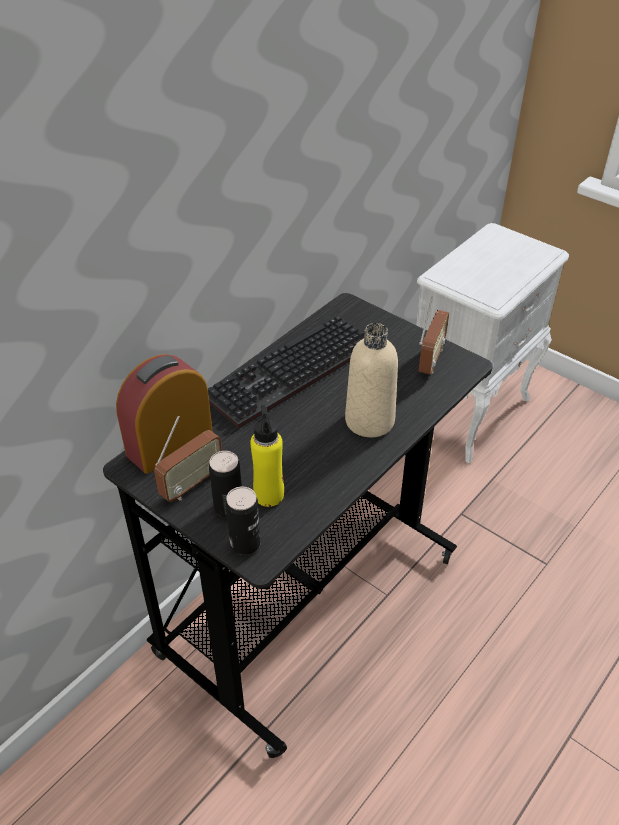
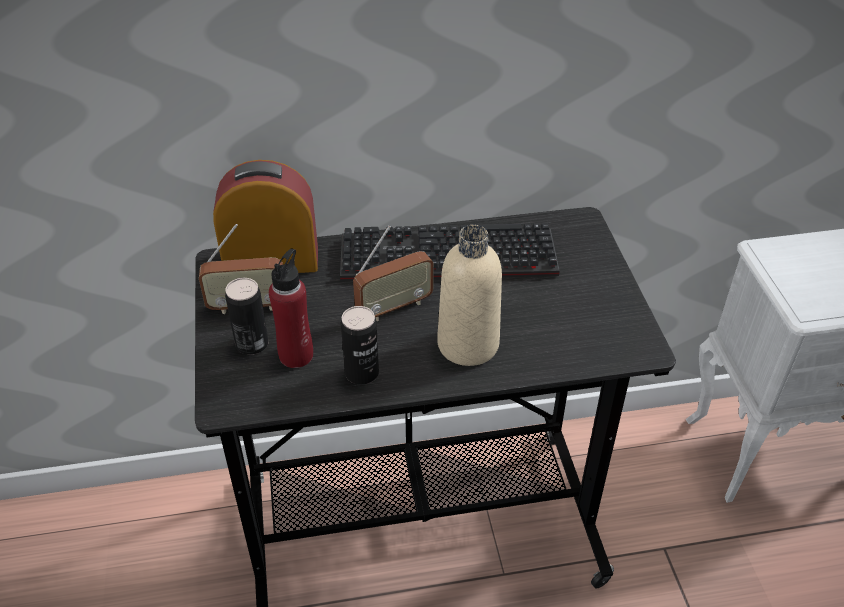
camera: 40 degrees right, 0 degrees up
can [226,487,261,555] -> can moved to [341,306,379,385]
yellow bottle [250,405,284,507] -> red bottle [269,249,313,368]
radio [419,296,449,375] -> radio moved to [353,226,434,321]

